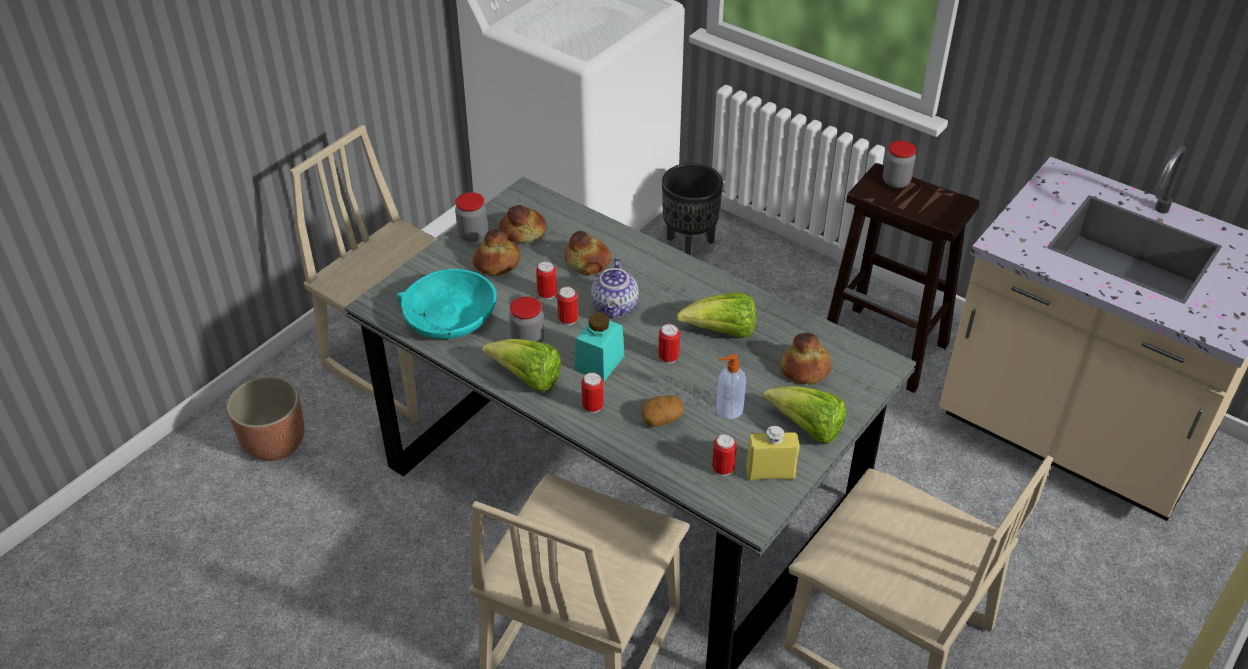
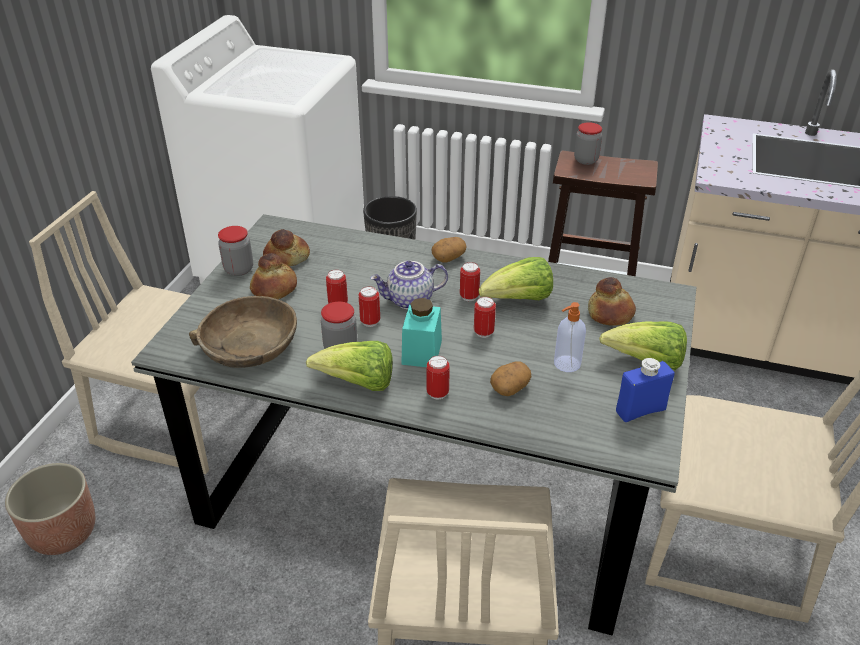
camera: 20 degrees left, 5 degrees down
turquoise bowl [397,269,497,339] -> brown bowl [189,296,297,368]
bread [565,231,611,275] -> none
teapot [591,258,639,319] -> teapot turned 90 degrees clockwise [370,261,448,309]
can [712,434,737,476] -> can moved to [460,262,480,301]
yellow bottle [746,426,799,481] -> blue bottle [616,358,675,422]
none -> potato [432,237,467,263]

